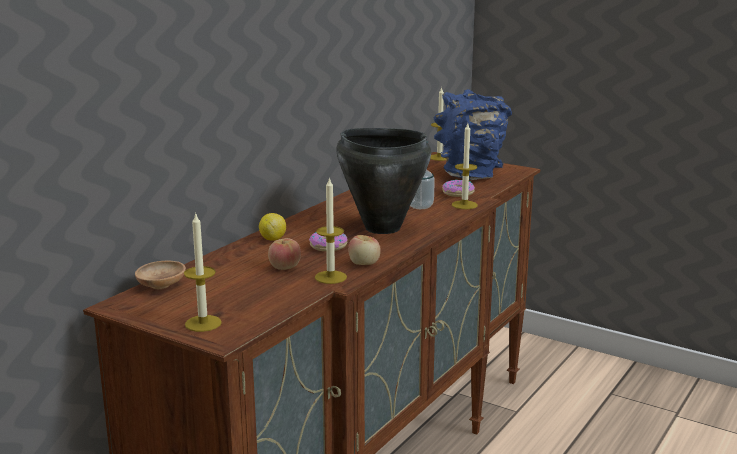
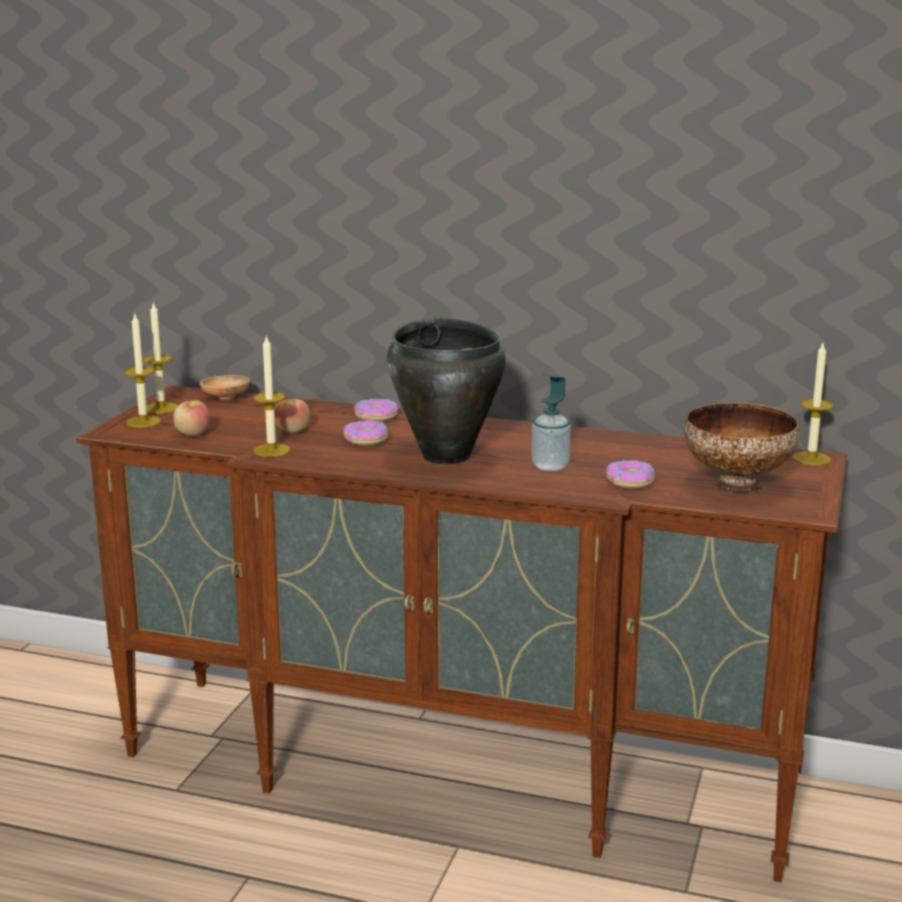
camera: 75 degrees right, 0 degrees up
lemon [259,213,286,241] -> donut [354,399,398,422]
apple [348,235,381,265] -> apple moved to [173,400,210,436]
blue vase [434,89,512,180] -> bowl [684,403,799,493]
candle [452,124,478,209] -> candle moved to [143,302,178,413]

